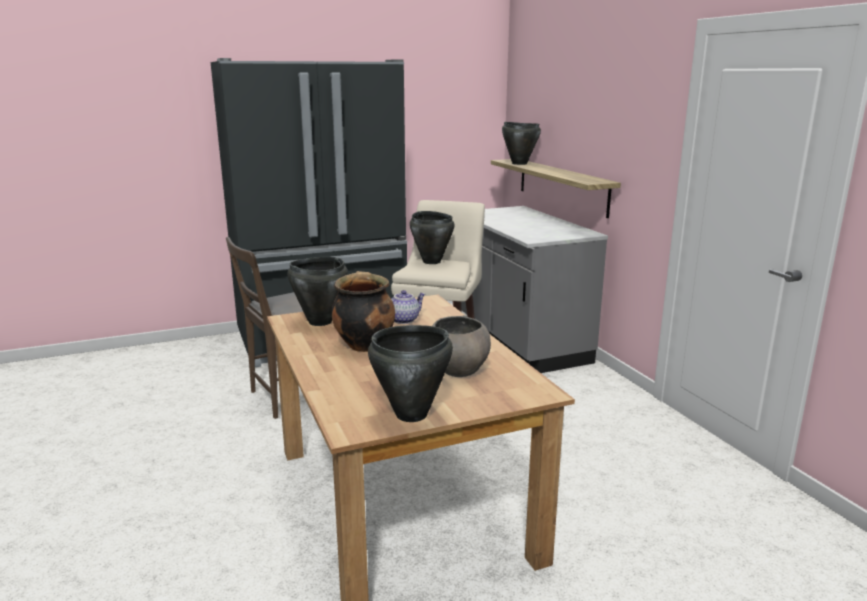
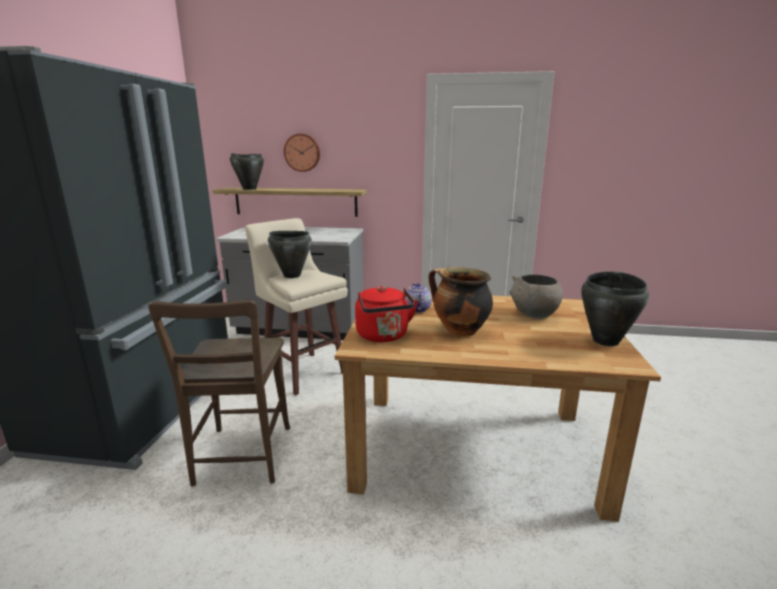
camera: 60 degrees left, 0 degrees up
black cooking pot [287,257,348,326] -> red kettle [355,286,418,342]
none -> wall clock [284,134,320,172]

